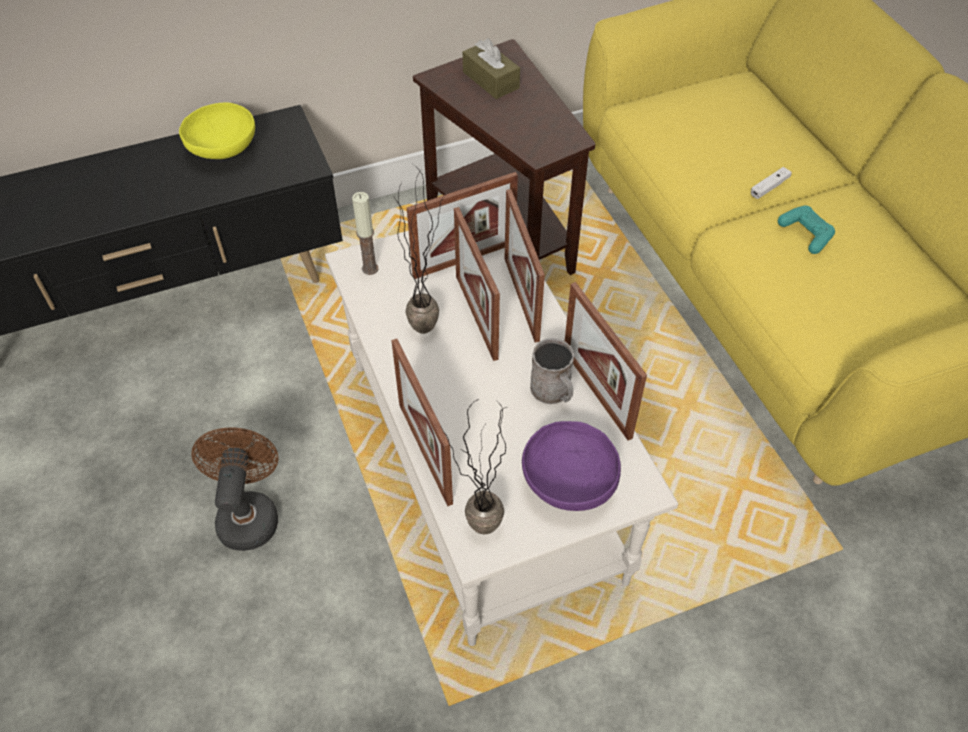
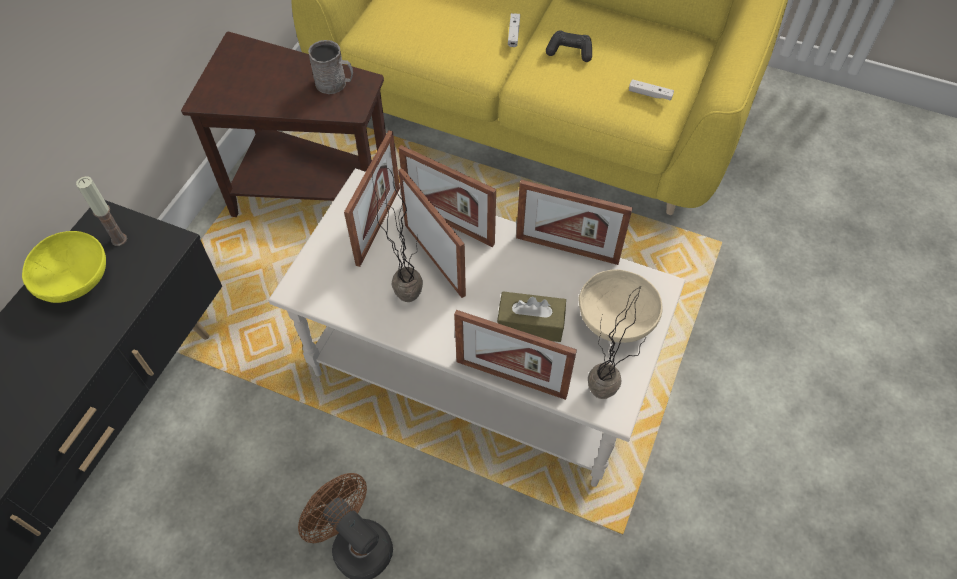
camera: 45 degrees left, 5 degrees up
candle [352,192,378,275] -> candle moved to [76,176,127,246]
picture frame [454,207,500,361] -> picture frame turned 150 degrees counterclockwise [398,168,466,298]
brown tissue box [463,38,520,99] -> brown tissue box moved to [497,291,566,342]
purple bowl [522,421,621,511] -> beige bowl [578,269,663,343]
grey mug [530,338,574,404] -> grey mug moved to [308,40,353,94]
turquoise game controller [778,205,835,254] -> black game controller [546,31,592,62]
none -> white game controller [629,79,674,101]

